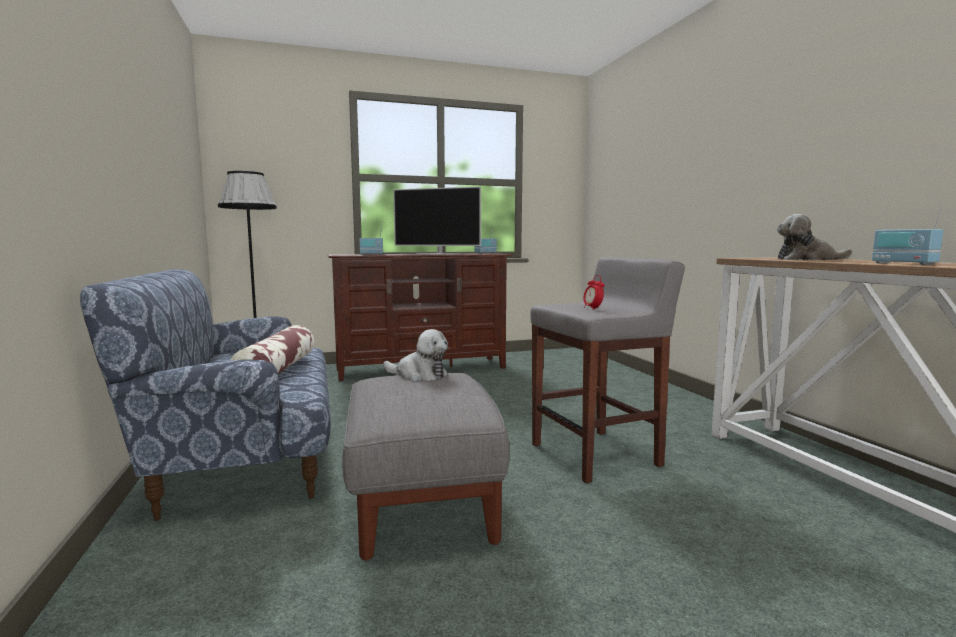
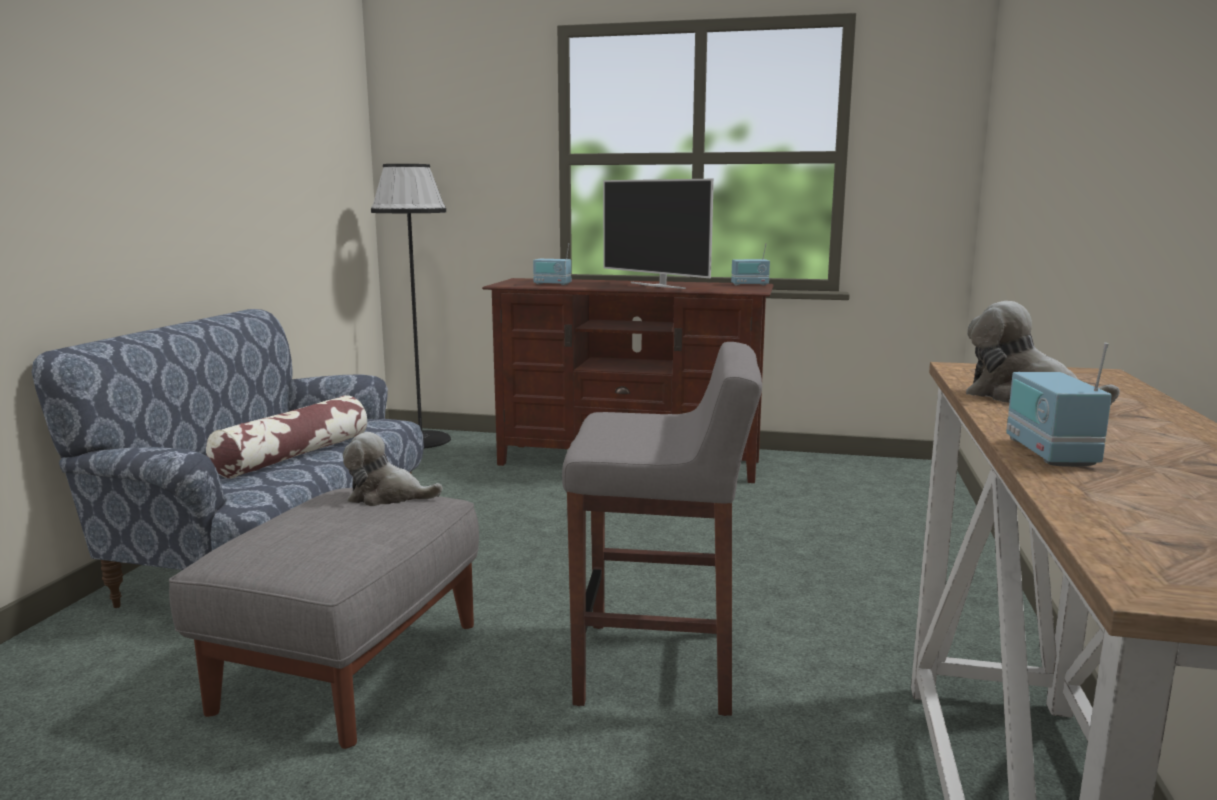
camera: 30 degrees right, 5 degrees up
plush toy [383,329,448,381] -> plush toy turned 135 degrees clockwise [343,432,443,506]
alarm clock [583,275,605,310] -> none

